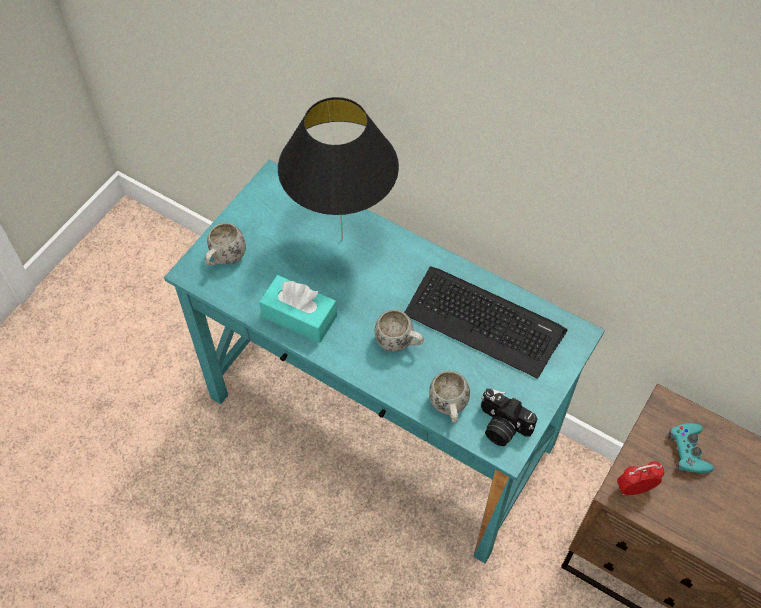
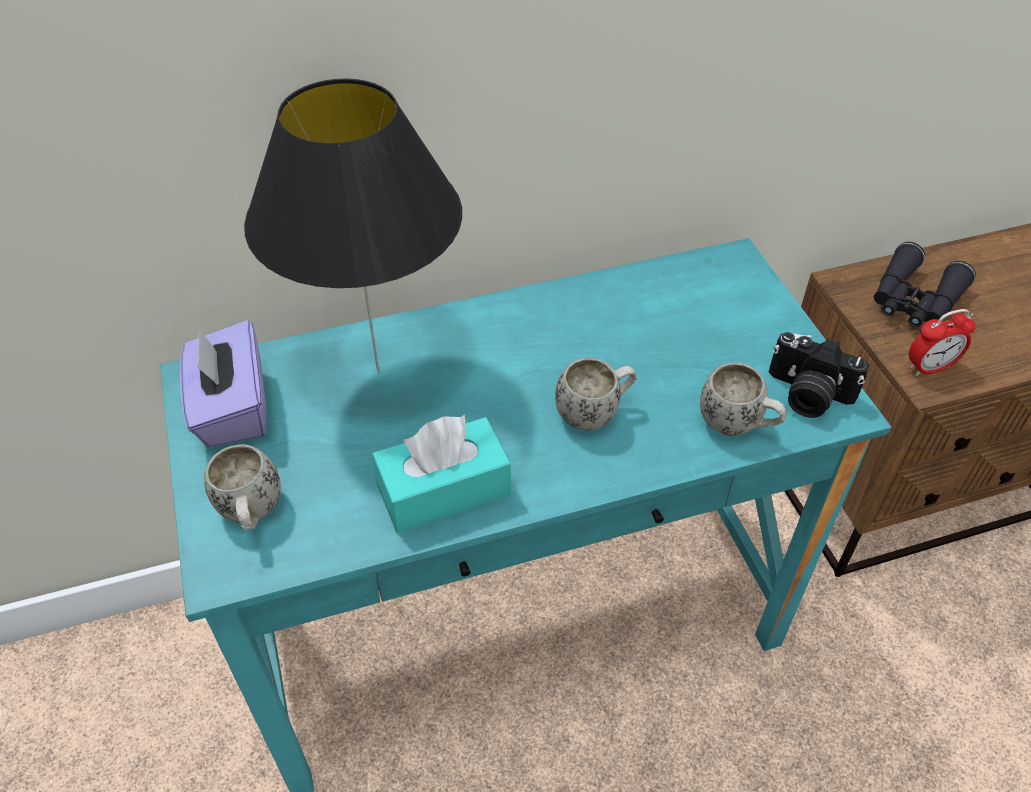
camera: 50 degrees left, 10 degrees down
keyboard [404,266,568,379] -> none
camera [481,389,537,446] -> camera turned 45 degrees clockwise [769,332,870,418]
alarm clock [617,461,664,495] -> alarm clock turned 135 degrees counterclockwise [909,309,976,376]
turquoise game controller [668,423,714,473] -> black binoculars [874,242,976,327]
none -> purple tissue box [180,320,267,447]

